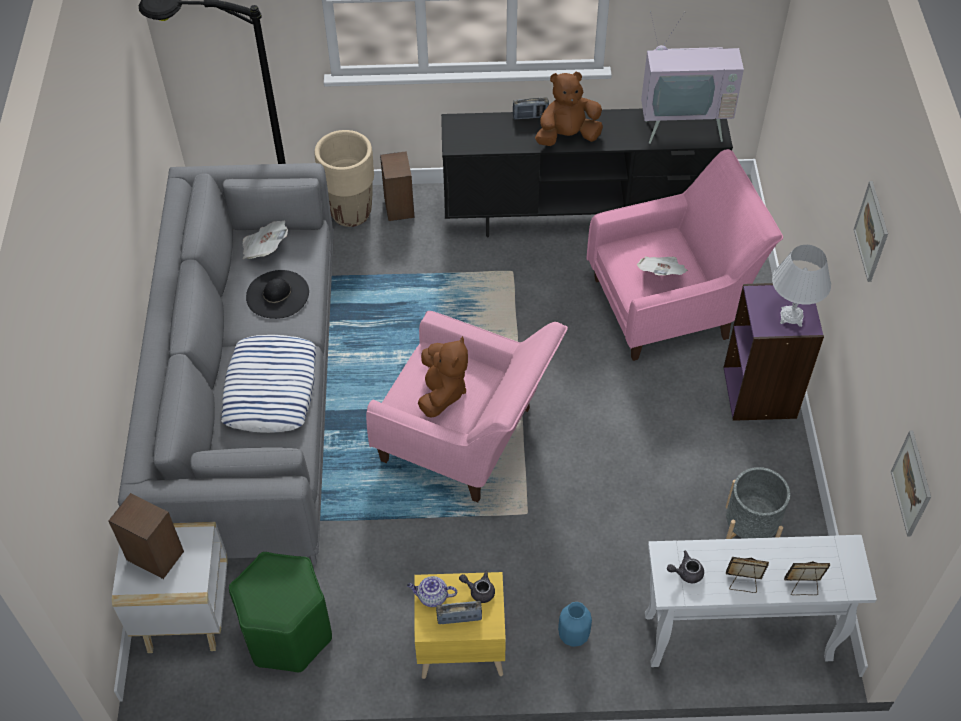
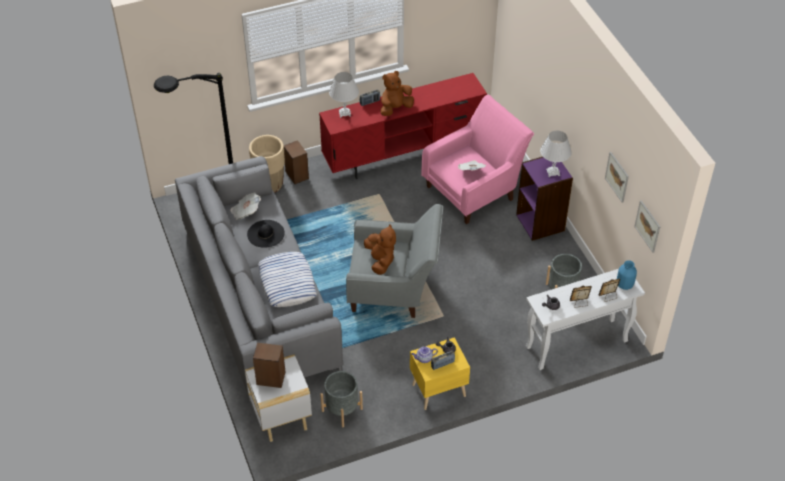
camera: 20 degrees left, 5 degrees down
green stool [229,552,332,672] -> grey planter [320,371,363,427]
pink armchair [366,311,568,503] -> grey armchair [346,204,443,318]
black tv stand [441,109,733,238] -> red tv stand [319,73,487,179]
blue vase [558,602,592,647] -> blue vase moved to [617,260,637,290]
television [641,11,744,144] -> none
picture [854,181,888,282] -> picture moved to [605,152,629,203]
none -> white table lamp [329,72,359,118]

